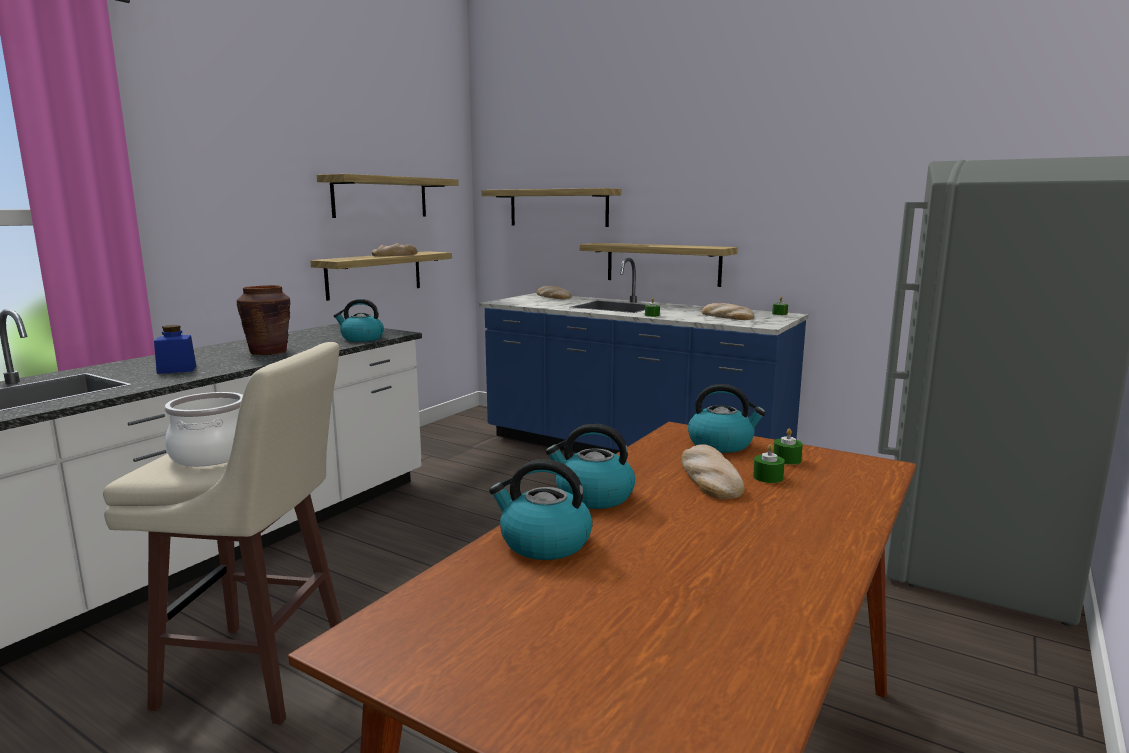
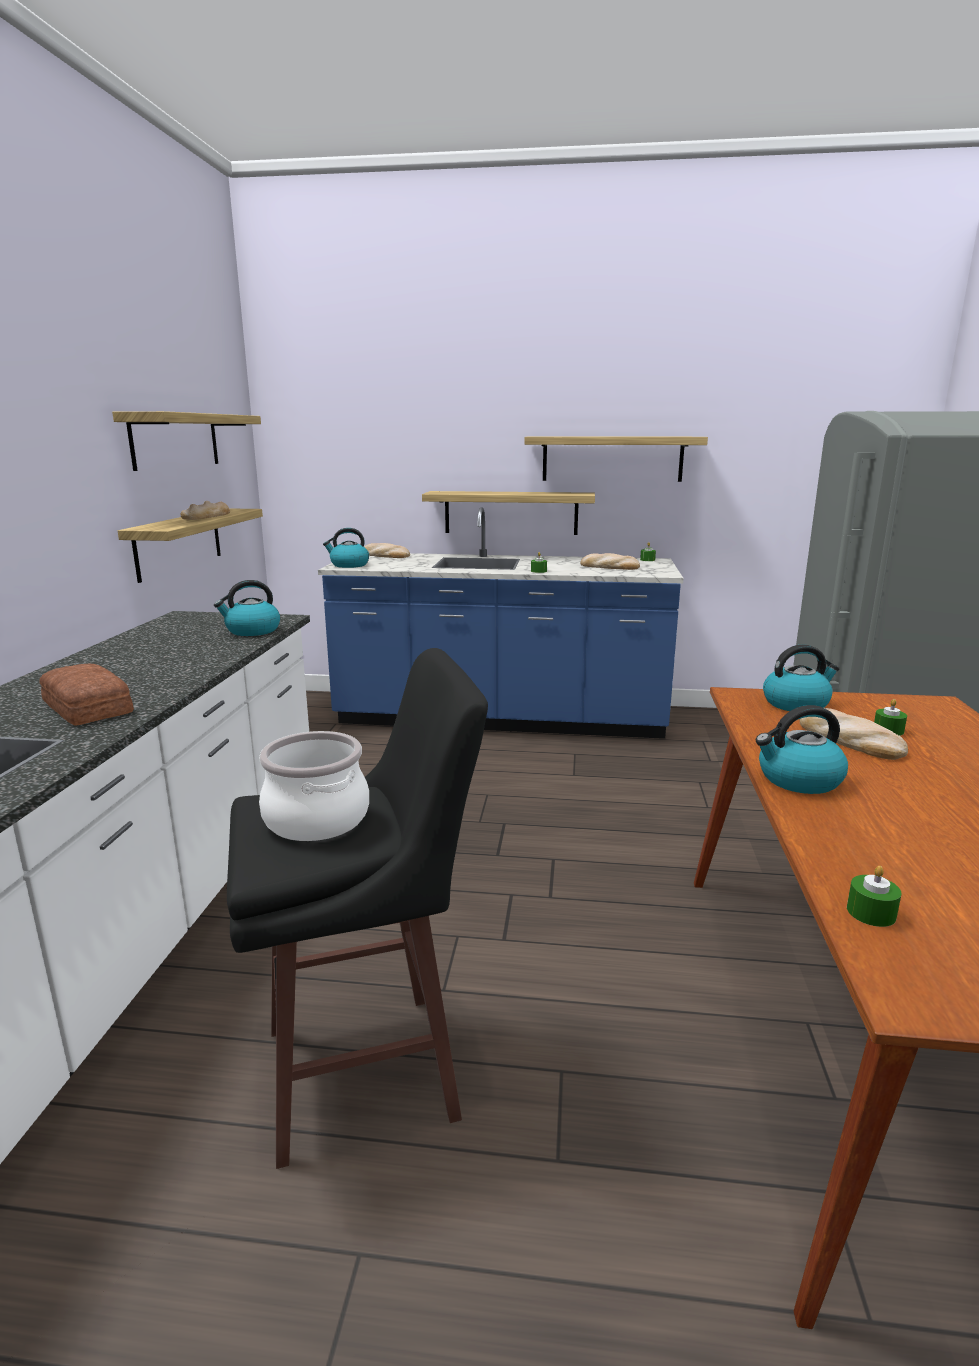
camera: 25 degrees left, 5 degrees up
beige stool [103,342,342,725] -> black stool [227,648,488,1169]
blue jar [154,325,196,374] -> bread [39,664,134,726]
brown vase [236,285,291,355] -> none
shelf [481,188,621,227] -> shelf moved to [524,436,708,482]
kettle [489,459,593,560] -> kettle moved to [323,528,369,568]
green candle [773,428,803,465] -> green candle moved to [847,866,901,927]

